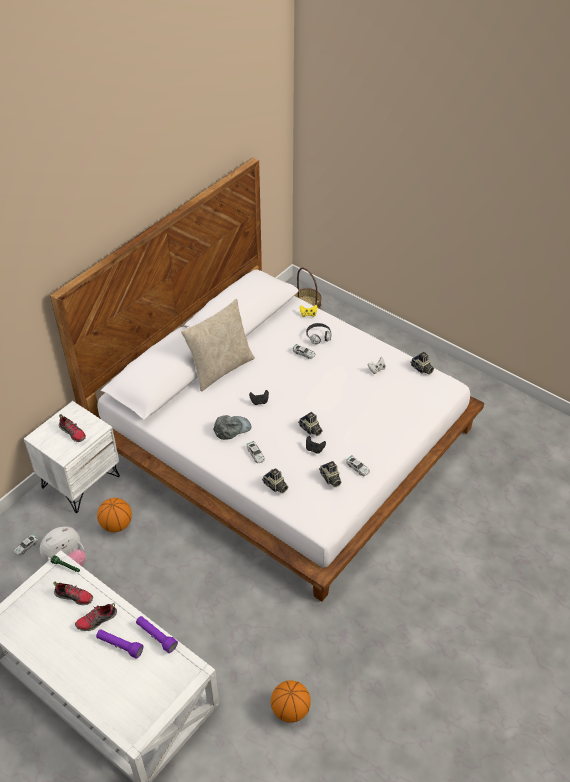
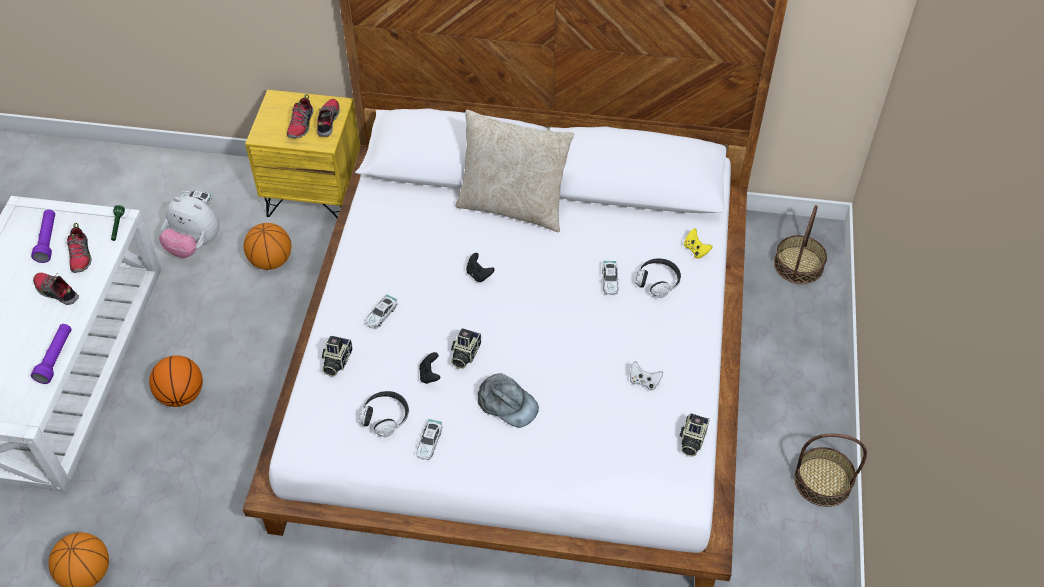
camera: 60 degrees right, 5 degrees up
white nightstand [24,401,120,513] -> yellow nightstand [245,90,360,218]
purple flashlight [96,629,143,659] -> purple flashlight moved to [31,210,55,263]
grey cap [213,415,252,440] -> grey cap moved to [478,373,539,428]
camera [319,461,341,487] -> headphones [359,391,409,437]
none -> basketball [149,356,203,407]
none -> shoe [317,99,340,137]
none -> basket [794,434,867,507]

